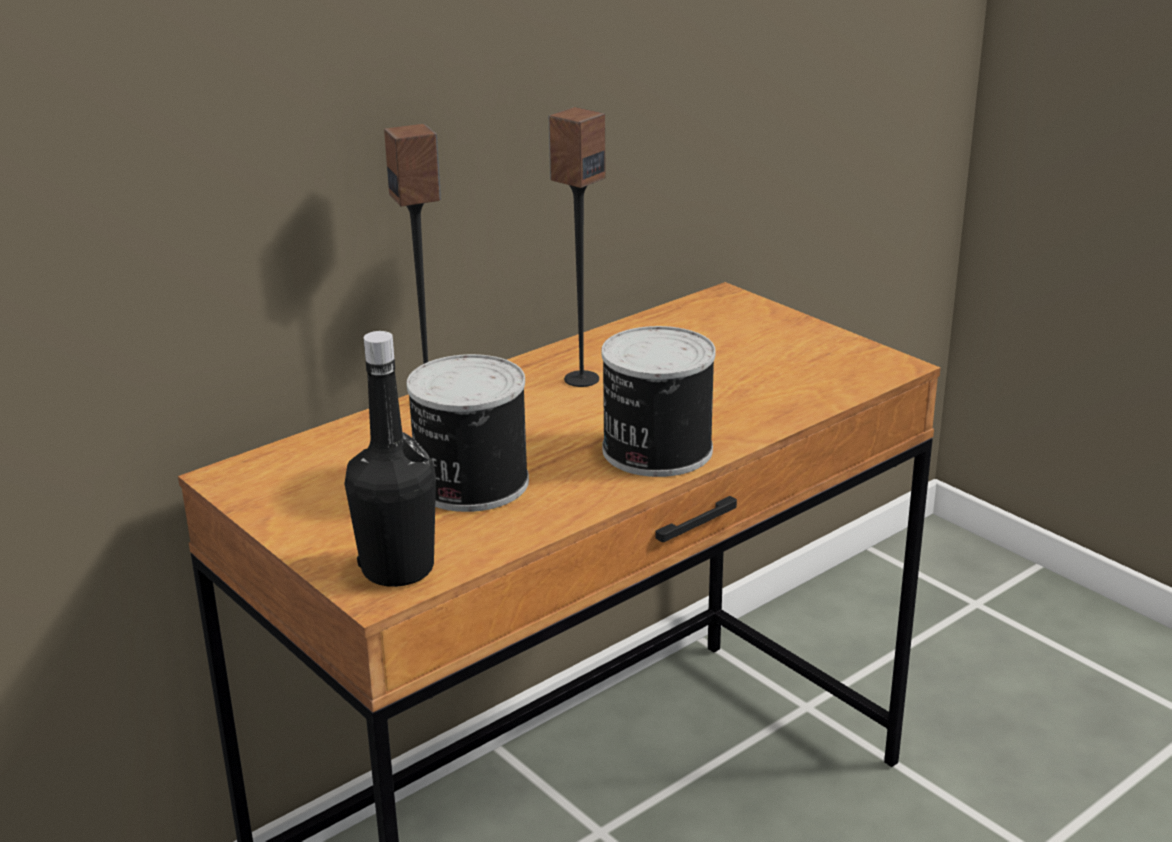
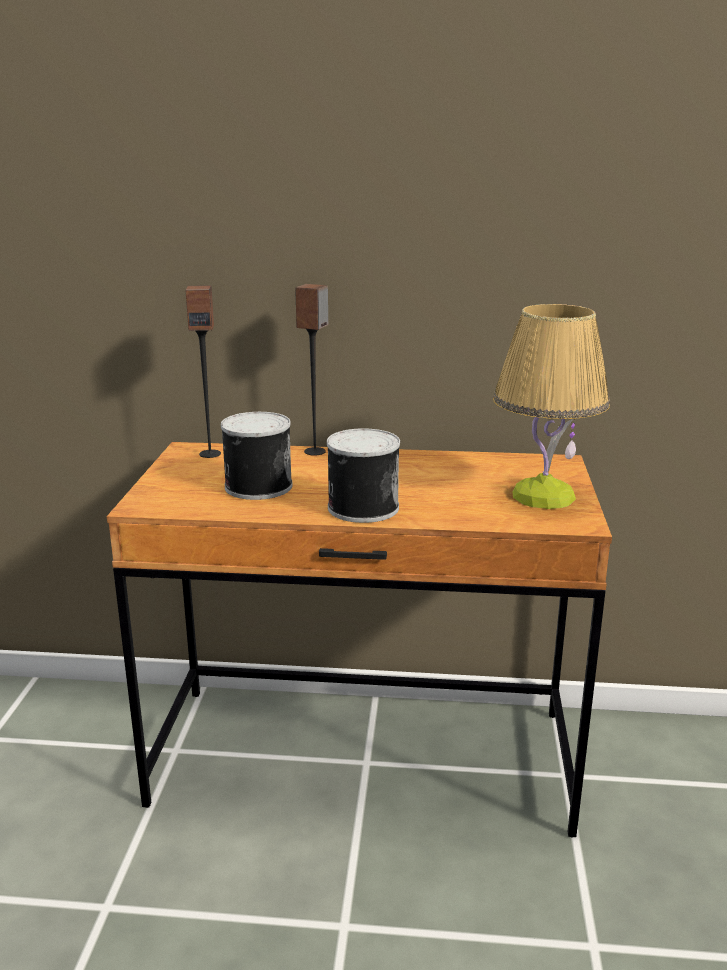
camera: 45 degrees right, 5 degrees down
black bottle [345,331,436,587] -> none
speaker [549,107,606,387] -> speaker moved to [185,285,221,458]
none -> table lamp [493,304,610,509]

